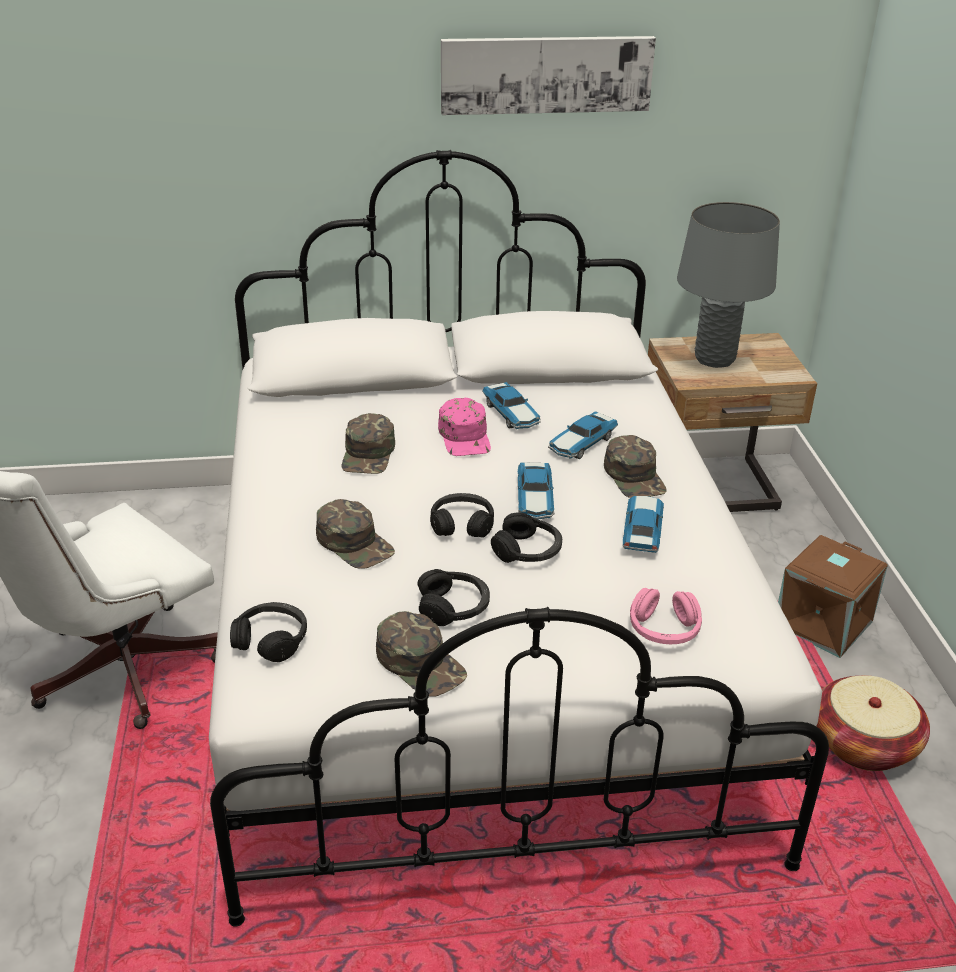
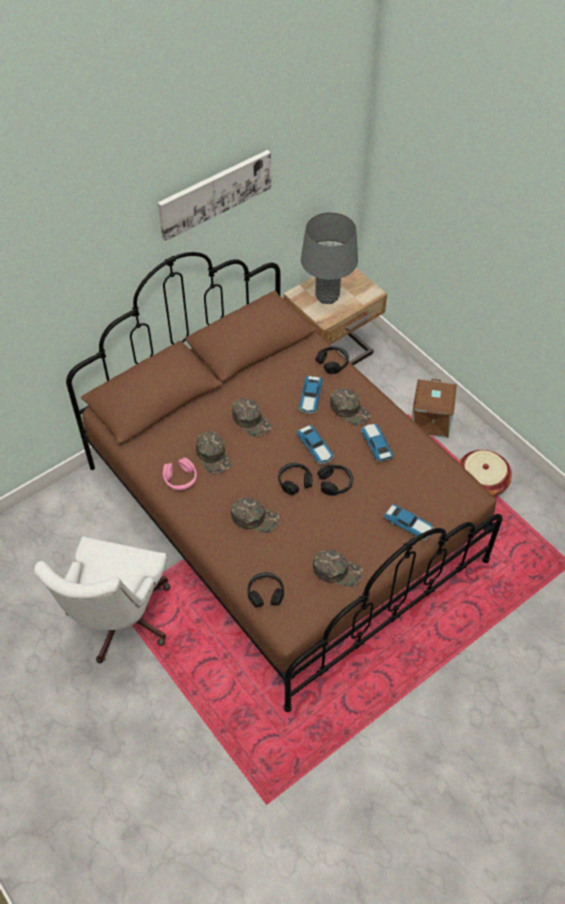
camera: 30 degrees left, 20 degrees up
white bed [209,150,829,927] -> brown bed [66,252,503,712]
black headphones [418,569,490,626] -> black headphones moved to [315,346,349,374]
pink cap [438,398,491,456] -> green cap [232,398,272,437]
toy car [482,382,541,429] -> toy car moved to [384,504,434,540]
pink headphones [630,588,702,644] -> pink headphones moved to [163,458,197,490]

